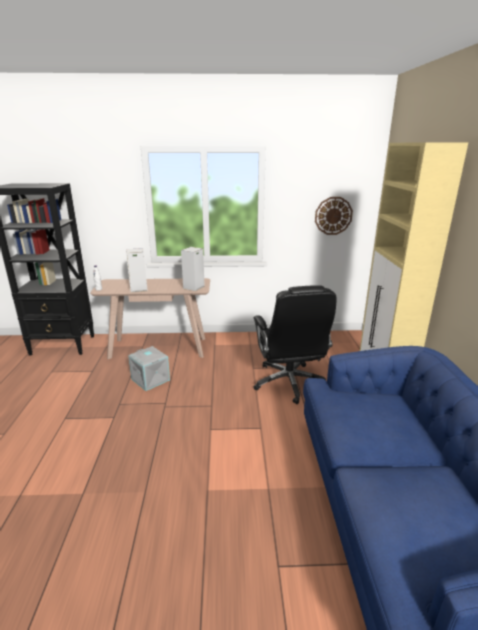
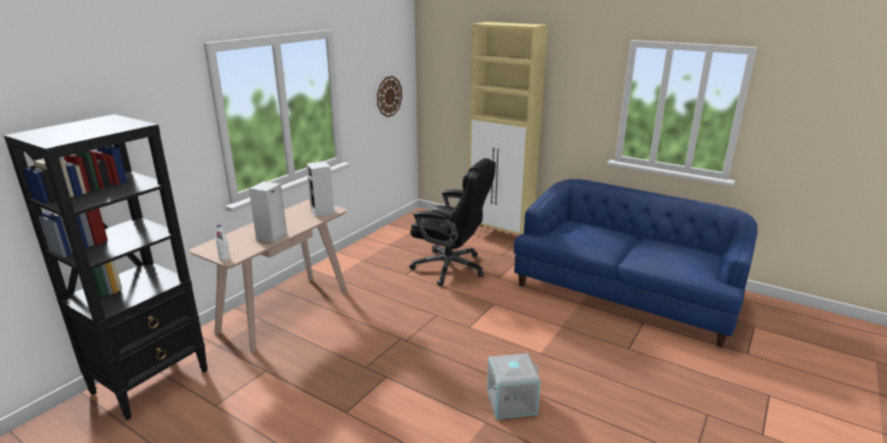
camera: 55 degrees left, 0 degrees up
grey storage box [128,346,170,391] -> grey storage box moved to [487,353,541,419]

